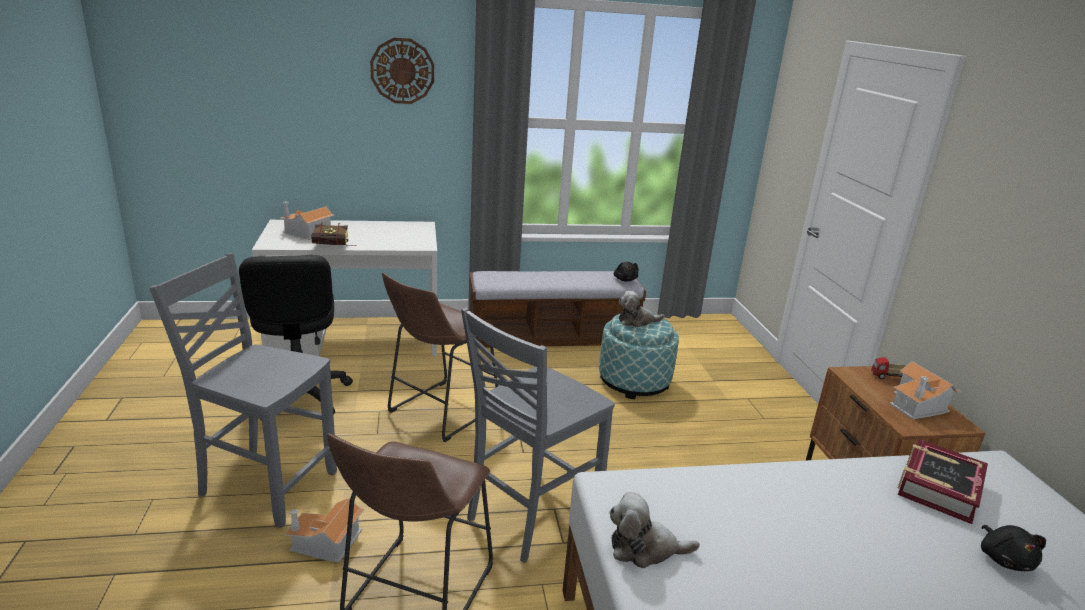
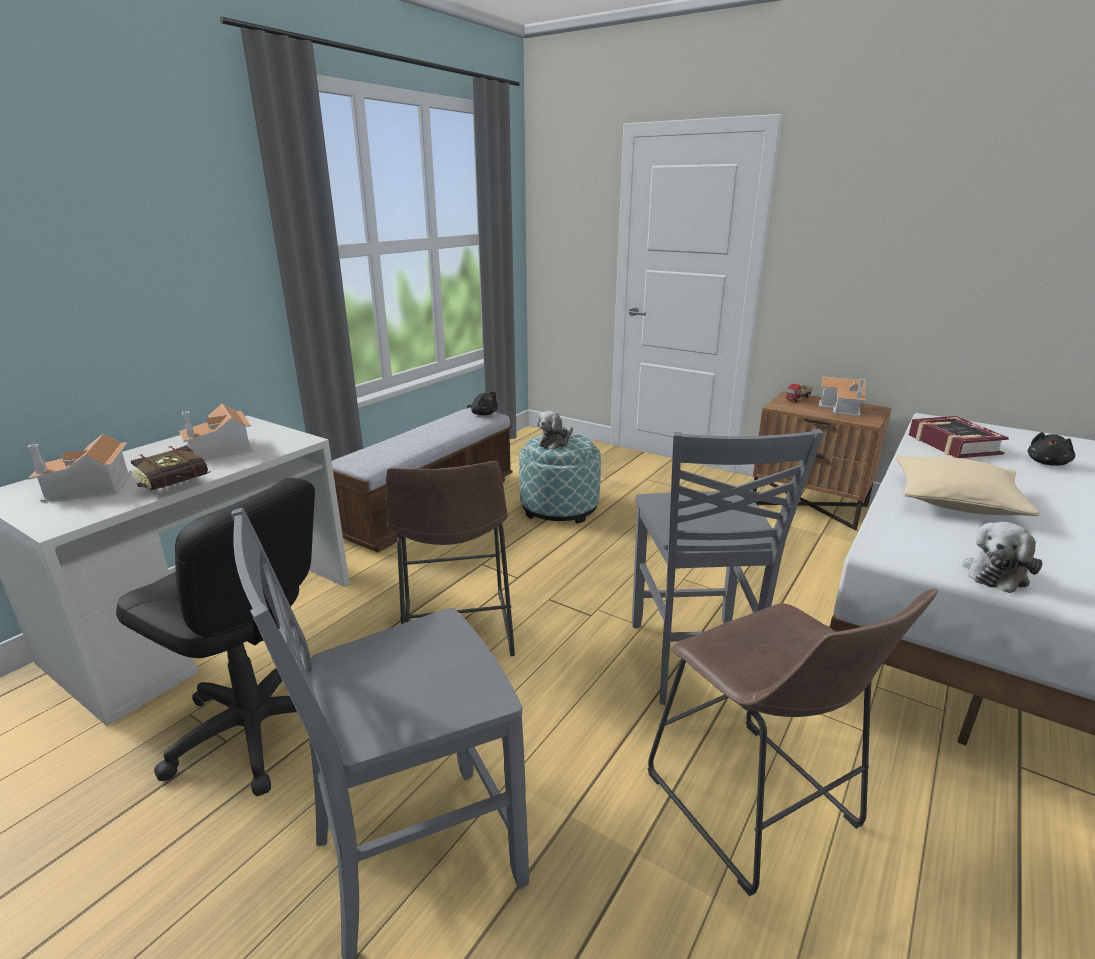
camera: 45 degrees left, 0 degrees up
toy house [284,498,364,563] -> toy house moved to [179,404,253,460]
wall clock [370,38,434,104] -> none
black plush toy [981,525,1046,571] -> black plush toy turned 90 degrees clockwise [1028,432,1076,466]
none -> beige pillow [896,455,1039,516]

